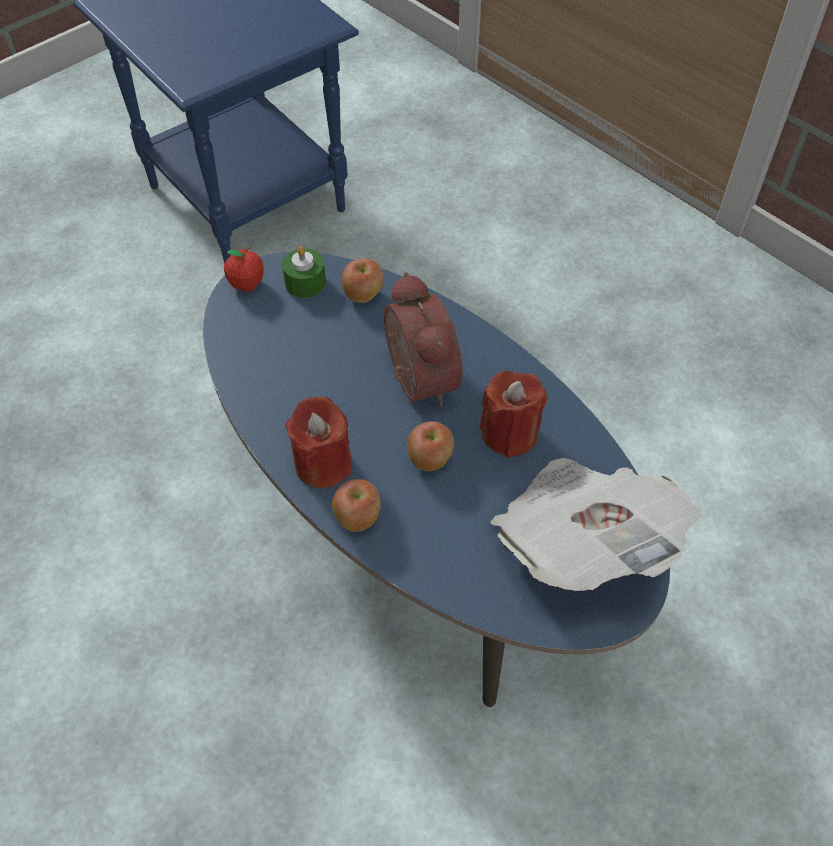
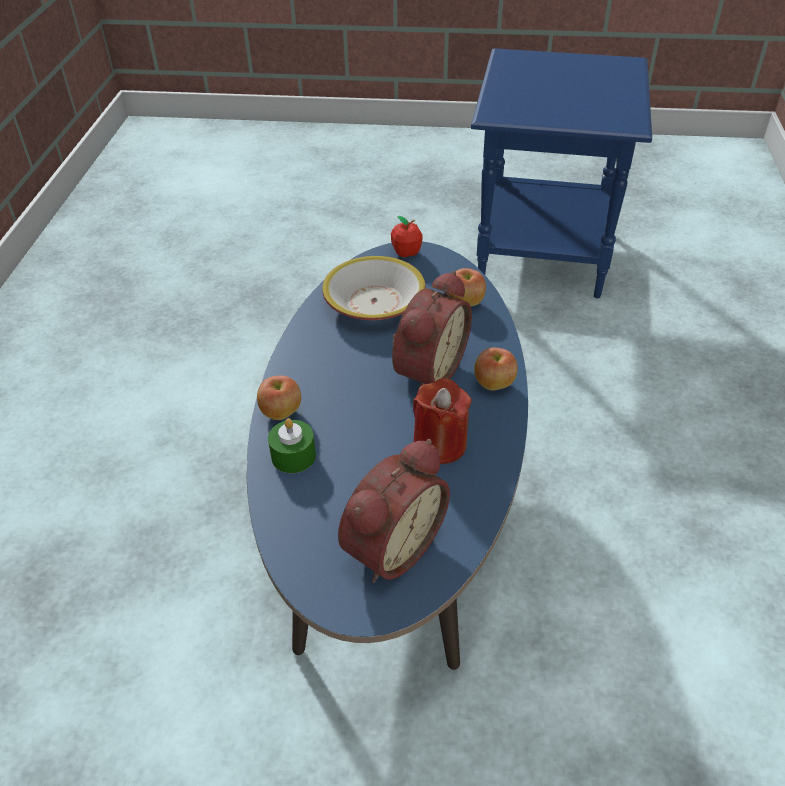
camera: 50 degrees right, 10 degrees down
green candle [282,246,326,298] -> green candle moved to [268,419,316,473]
red candle [285,397,352,488] -> none
apple [407,421,454,471] -> apple moved to [474,347,518,391]
newspaper [490,458,702,591] -> alarm clock [338,439,450,583]
none -> bowl [322,256,426,321]

